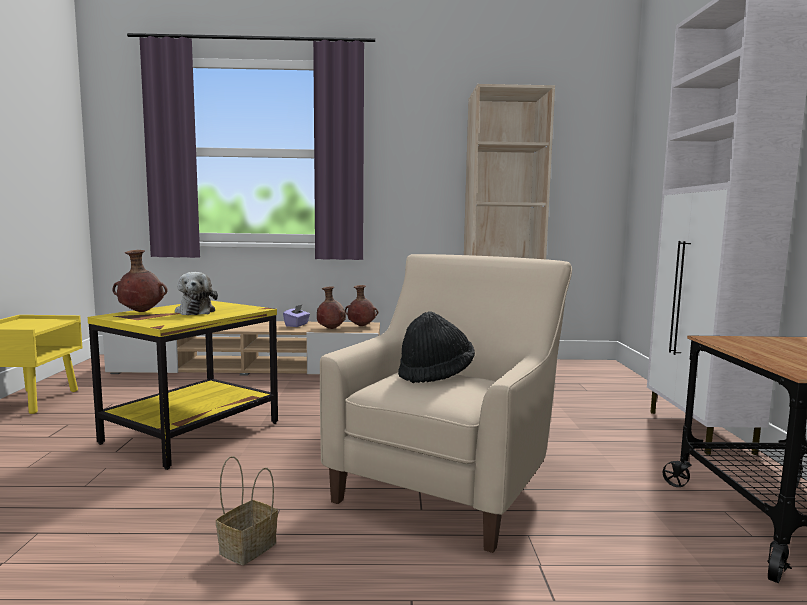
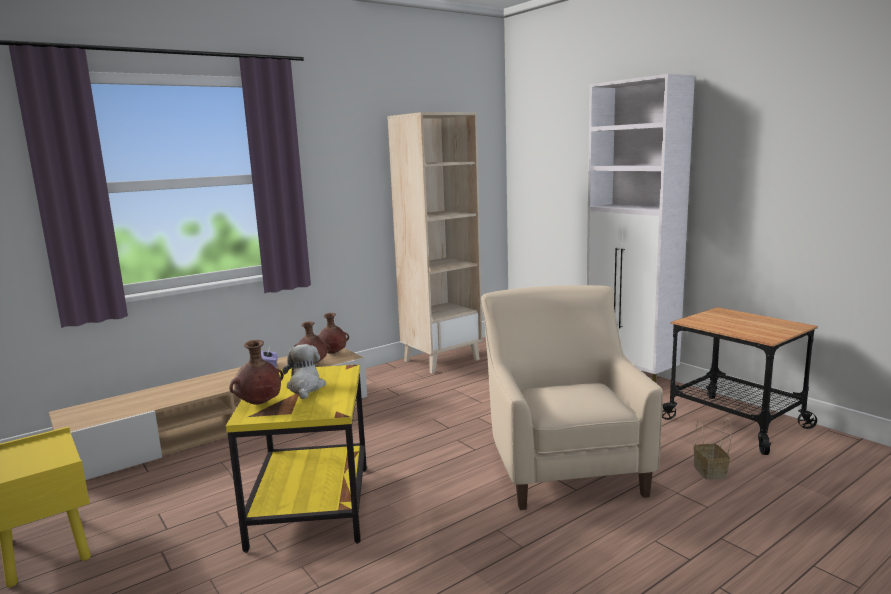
camera: 35 degrees left, 5 degrees up
plush toy [175,272,218,315] -> plush toy turned 135 degrees counterclockwise [282,344,326,399]
basket [216,456,278,565] -> basket moved to [694,418,732,480]
black hat [398,311,475,383] -> none

